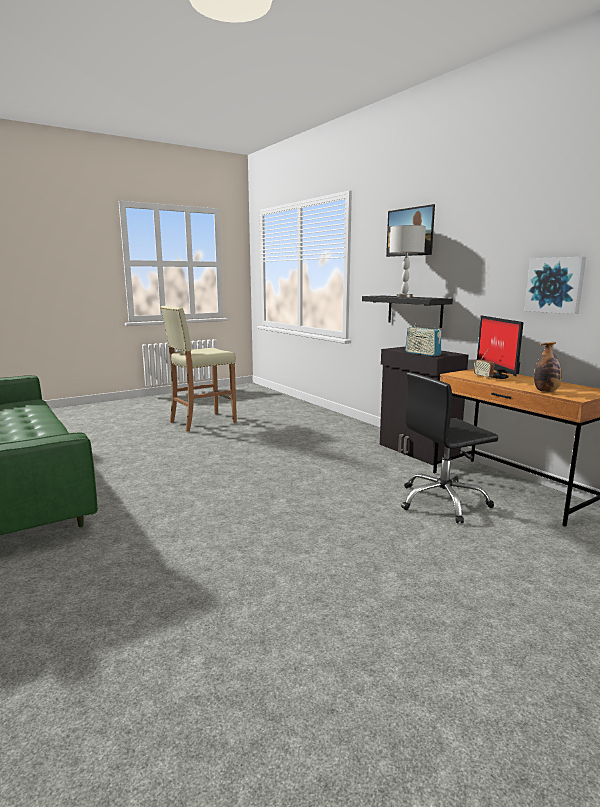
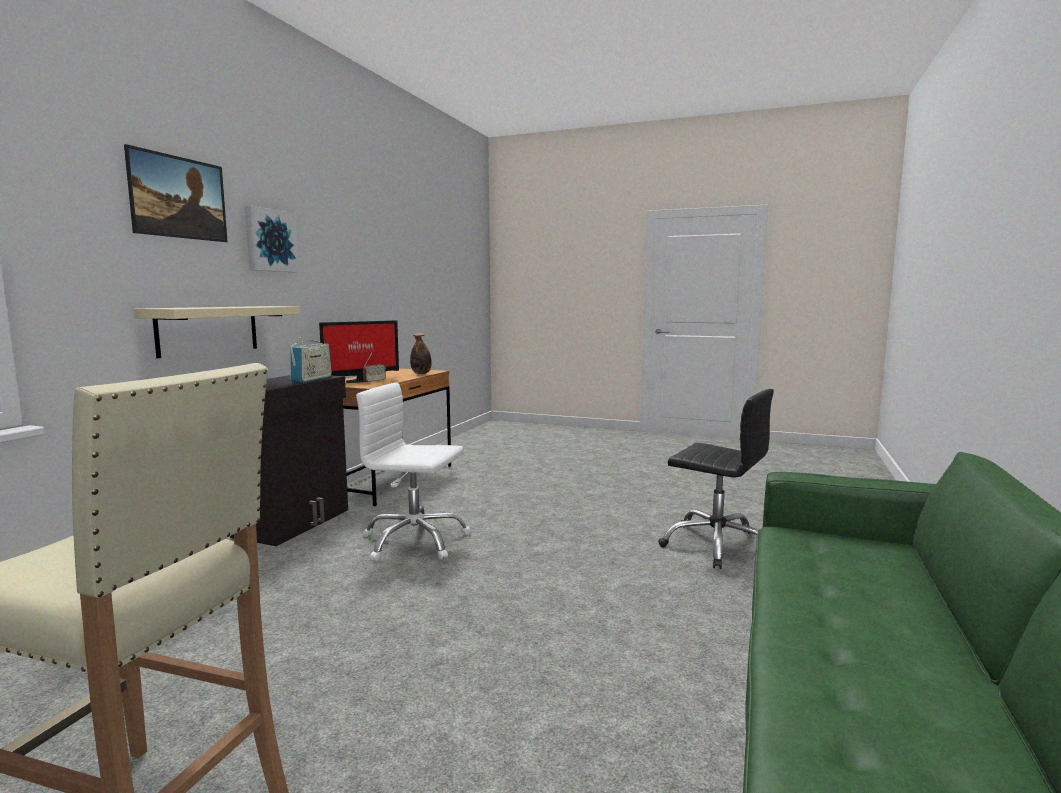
camera: 125 degrees left, 5 degrees down
black shelf [362,296,453,328] -> beige shelf [134,306,301,358]
grey table lamp [389,225,426,298] -> none
black office chair [401,372,498,523] -> black office chair moved to [658,389,774,569]
picture [524,257,586,314] -> picture moved to [245,206,299,272]
none -> white office chair [356,383,471,561]

